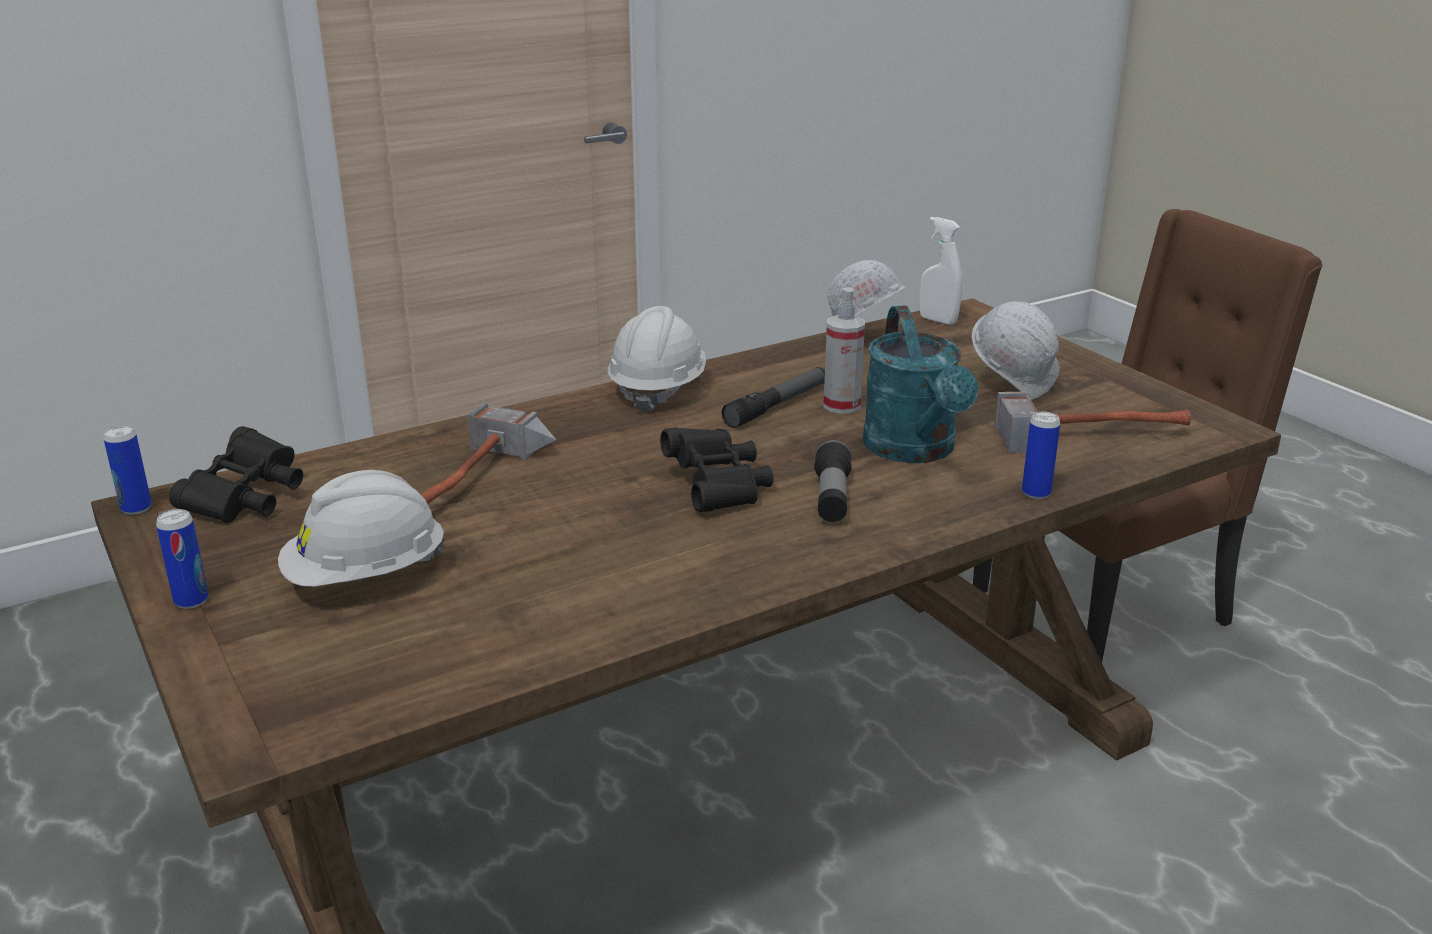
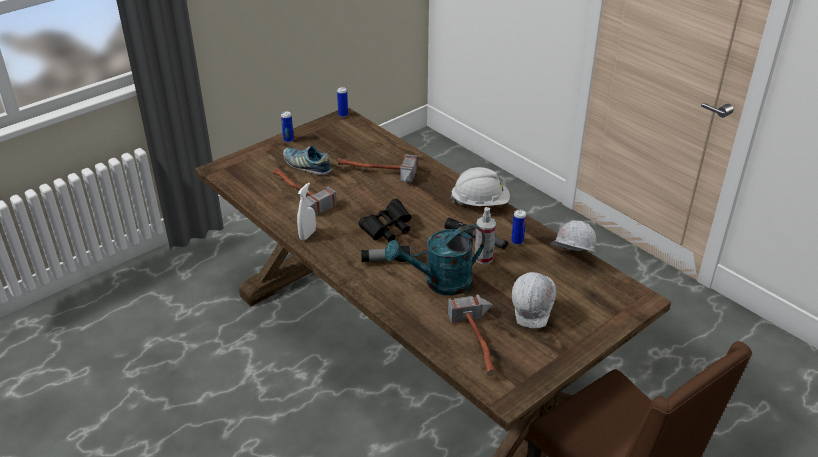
camera: 80 degrees right, 10 degrees up
black binoculars [169,426,303,523] -> none
white hard hat [278,470,445,587] -> shoe [283,146,332,175]
white spray bottle [919,217,962,325] -> white spray bottle moved to [297,183,316,240]
can [1022,412,1060,499] -> can moved to [511,210,526,245]
none -> hammer [273,168,337,216]

